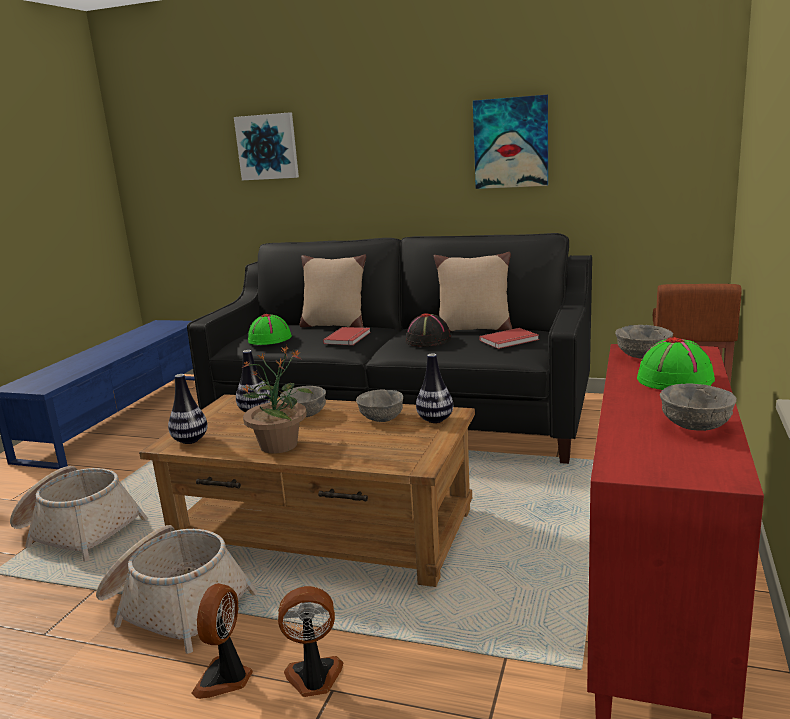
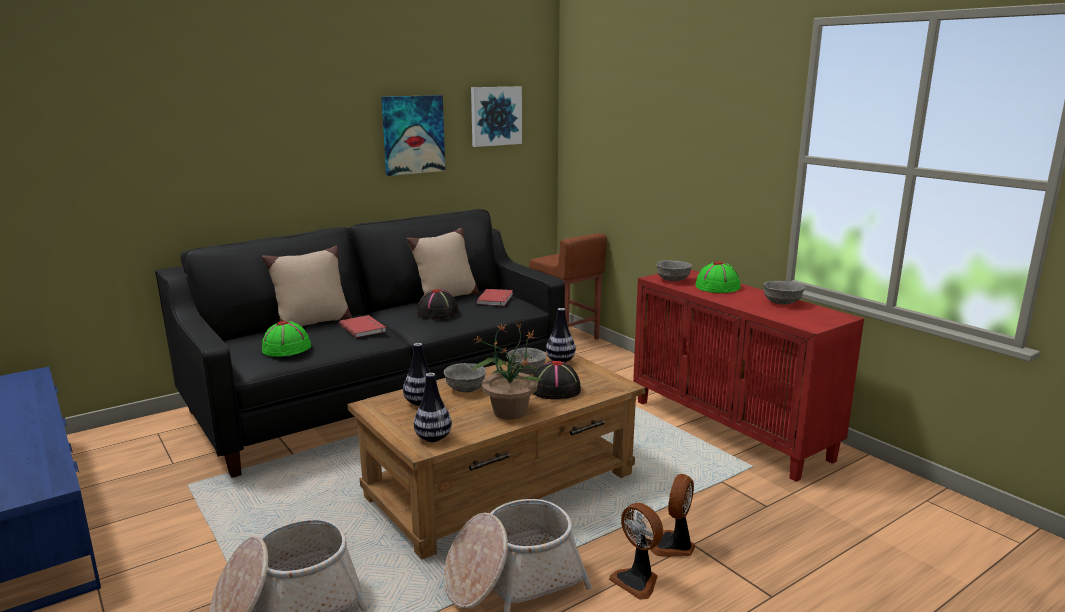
camera: 55 degrees left, 0 degrees up
picture [234,112,299,180] -> picture moved to [471,87,522,147]
none -> black hat [533,361,581,400]

